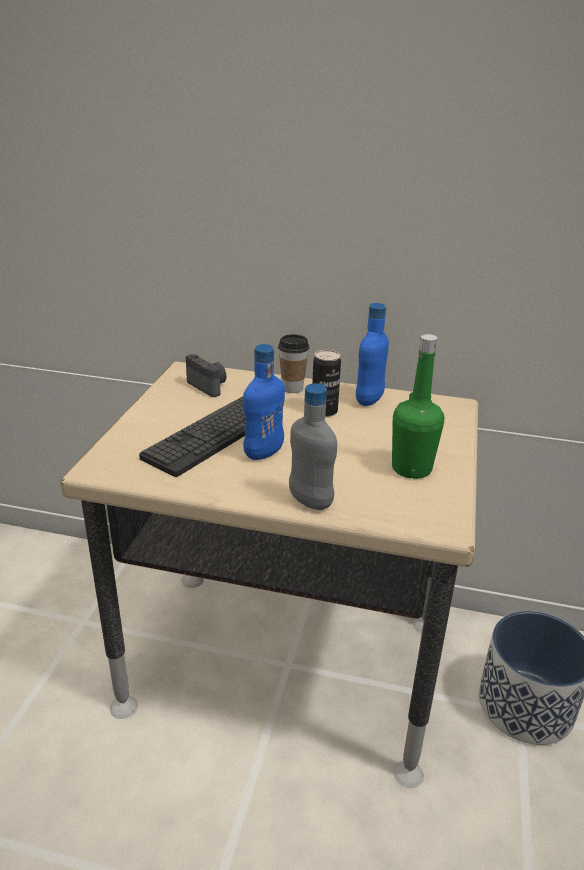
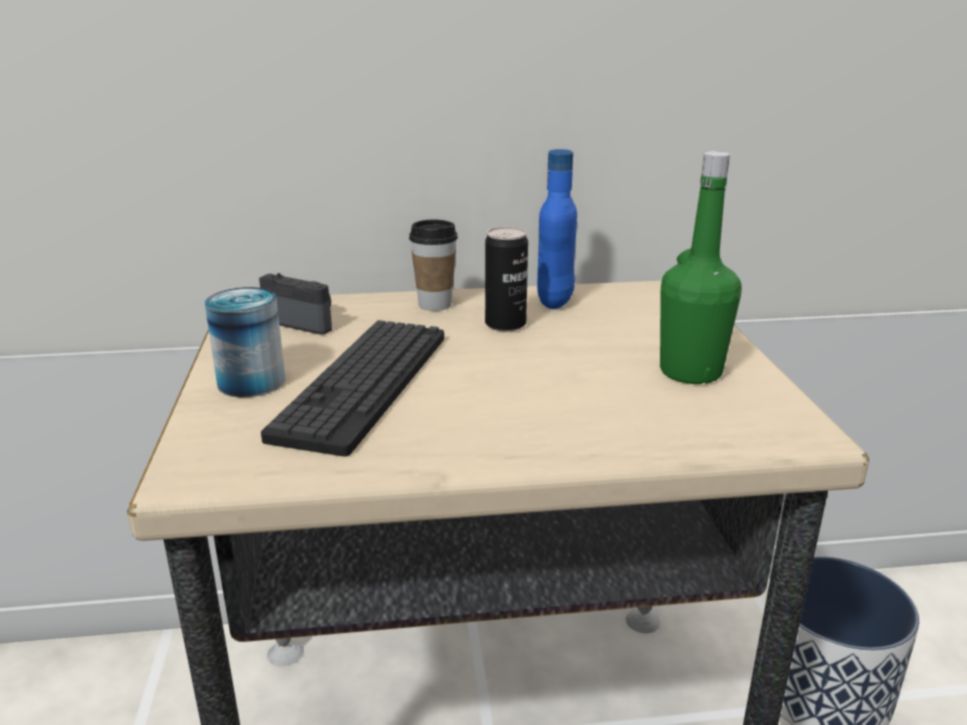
camera: 20 degrees left, 5 degrees down
blue bottle [243,344,285,460] -> none
grey bottle [289,383,337,510] -> none
none -> can [205,287,286,397]

